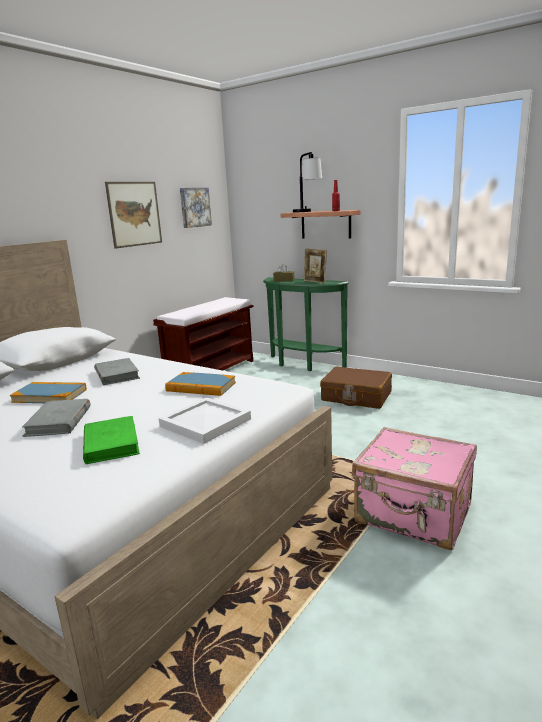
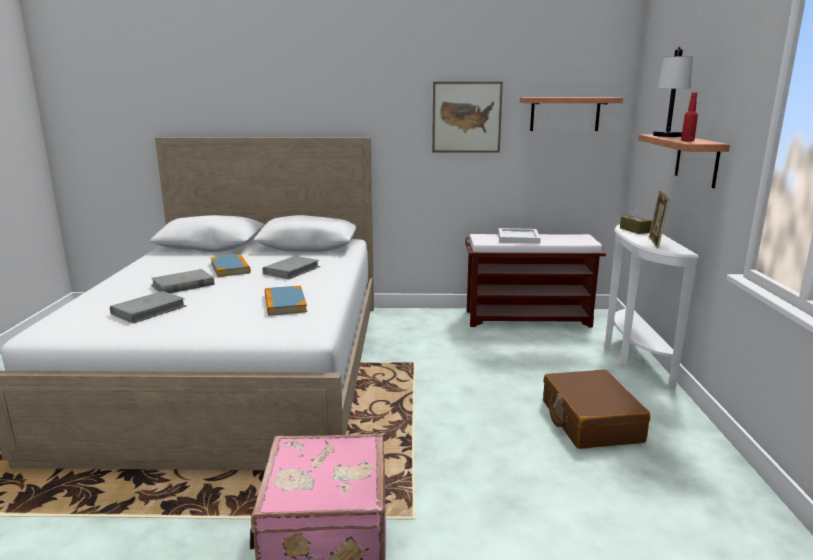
camera: 55 degrees right, 0 degrees up
green book [83,416,140,464] -> grey book [110,291,187,324]
white tray [159,398,251,444] -> white tray moved to [498,228,541,244]
picture [180,187,212,228] -> shelf [520,97,623,131]
green console table [263,277,349,371] -> white console table [605,224,699,387]

